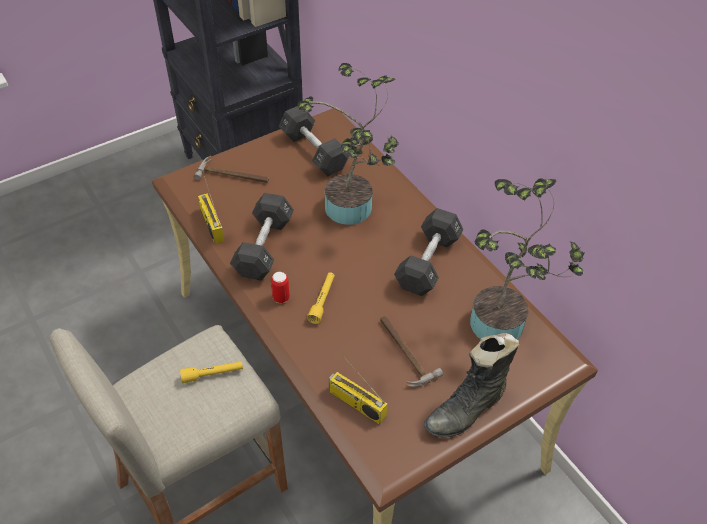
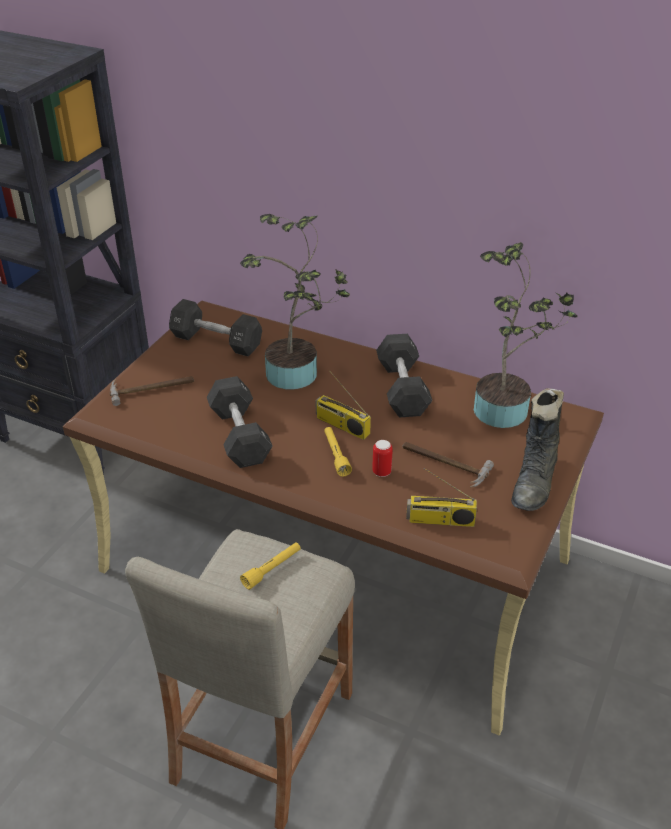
camera: 30 degrees left, 10 degrees down
radio [198,176,225,244] -> radio moved to [316,371,371,440]
can [271,272,290,303] -> can moved to [372,440,393,477]

